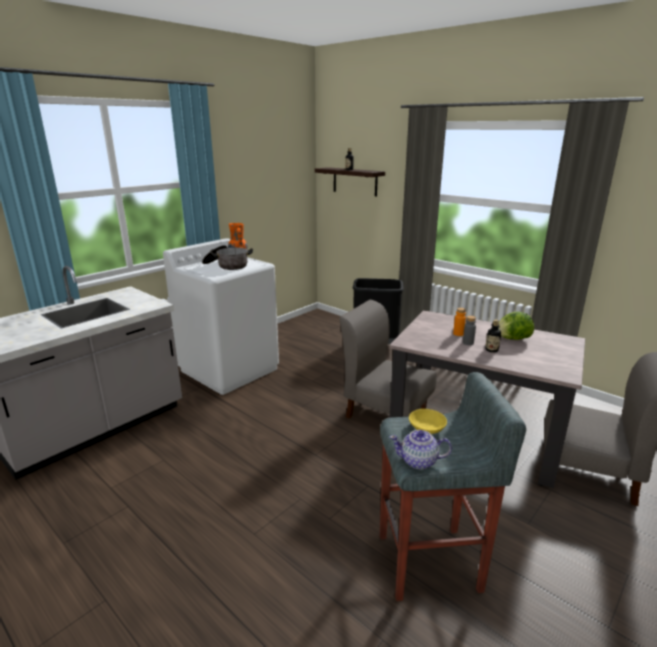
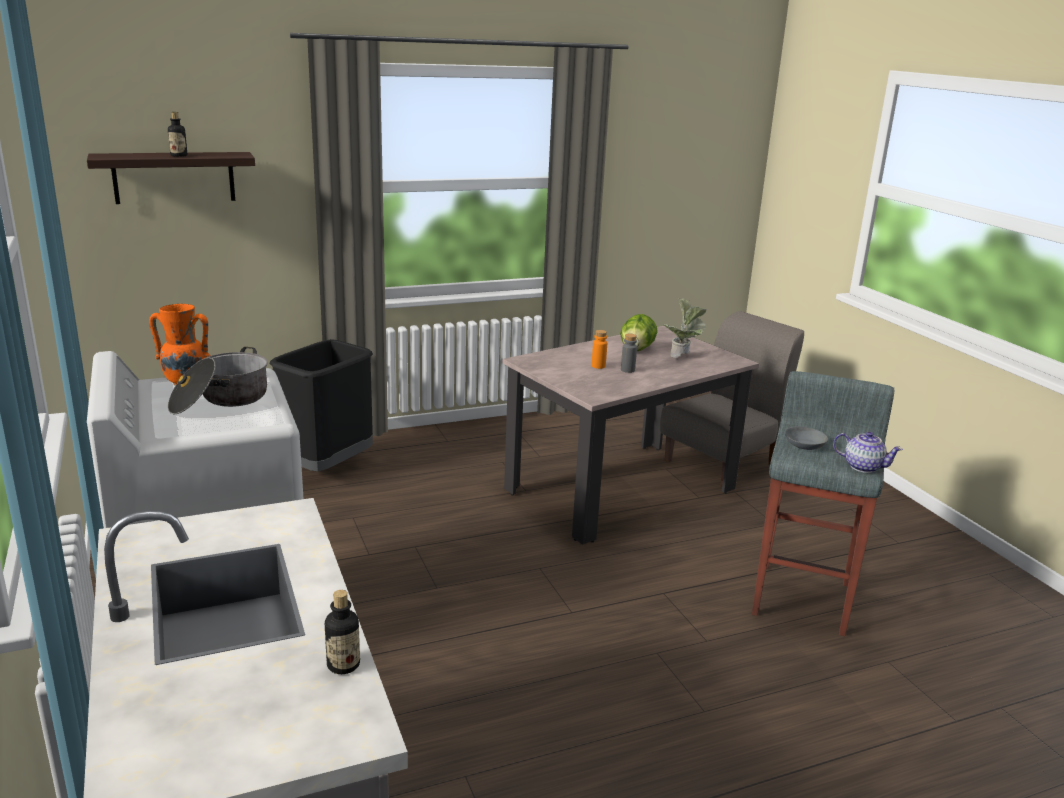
camera: 65 degrees left, 0 degrees up
grey chair [340,300,437,419] -> none
teapot [389,430,452,469] -> teapot turned 90 degrees counterclockwise [833,432,903,473]
yellow bowl [409,409,447,434] -> grey bowl [785,426,828,450]
bottle [485,320,501,353] -> bottle moved to [325,590,360,674]
none -> potted plant [664,298,706,358]

